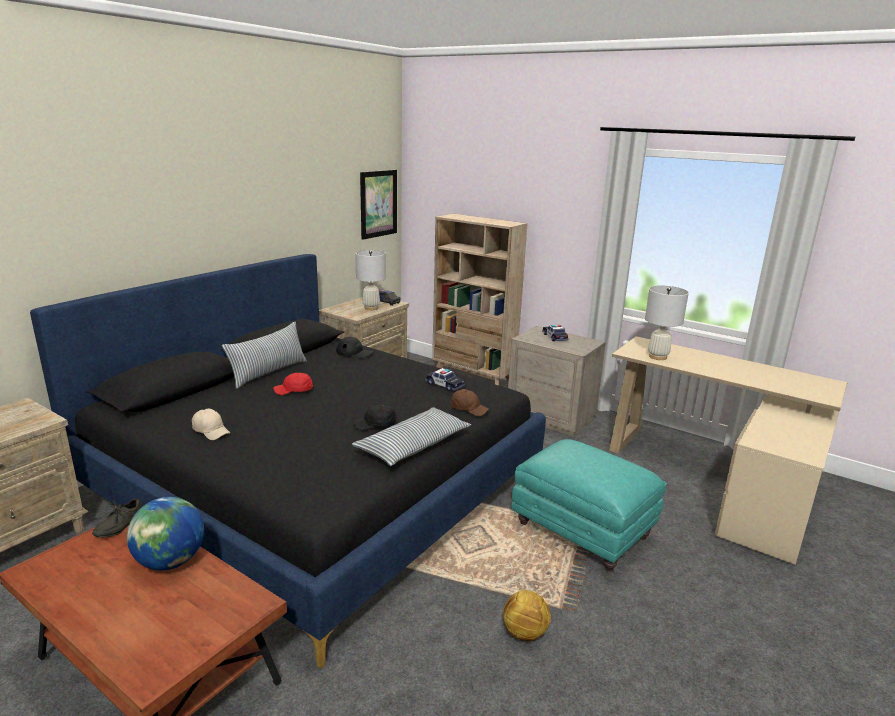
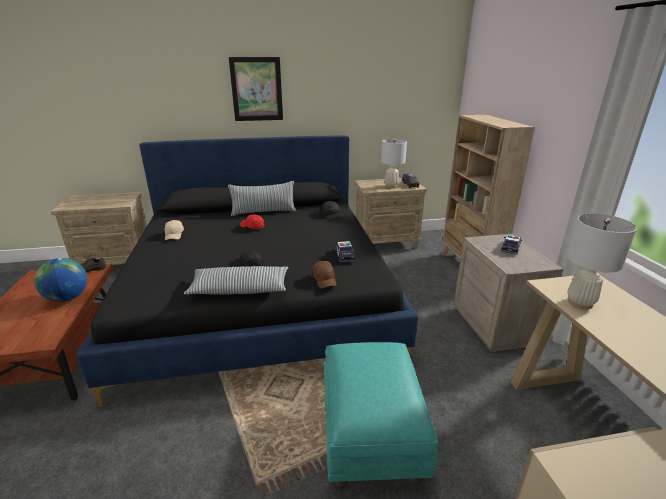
camera: 45 degrees right, 5 degrees up
picture [360,170,397,240] -> picture moved to [229,57,283,121]
football [503,590,551,641] -> none

